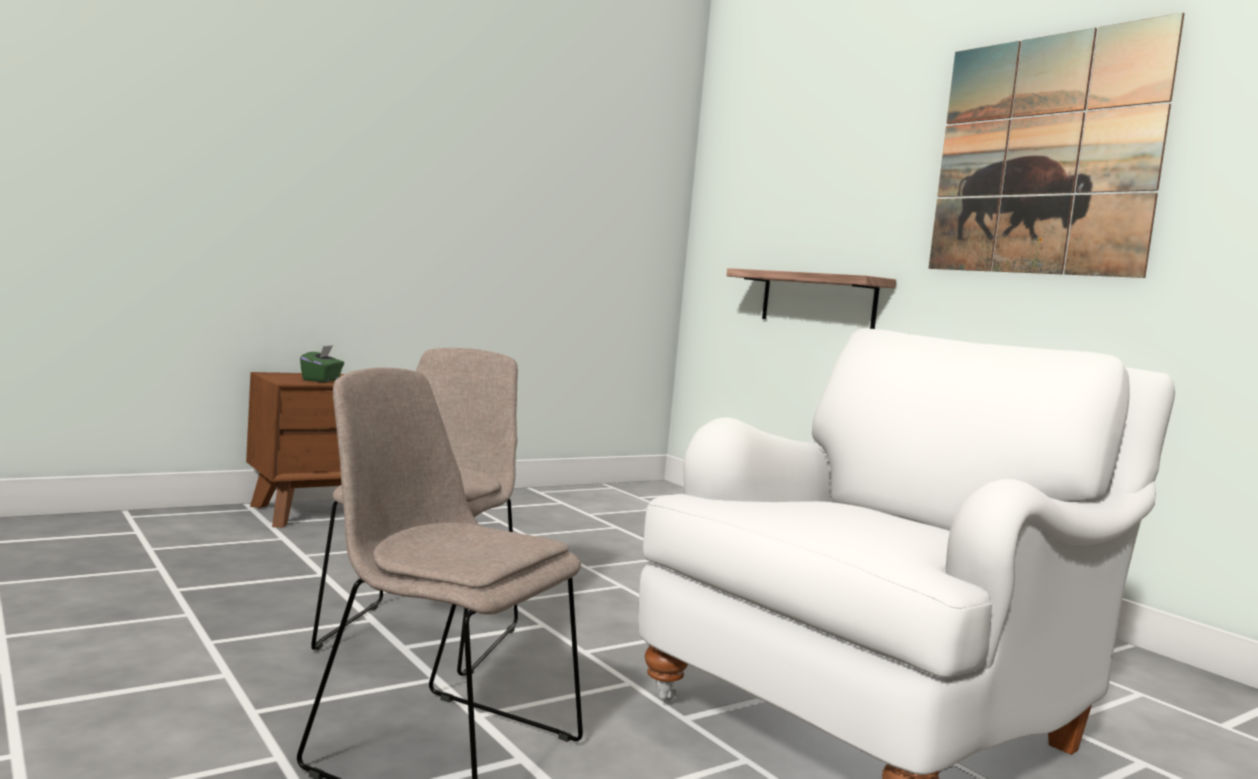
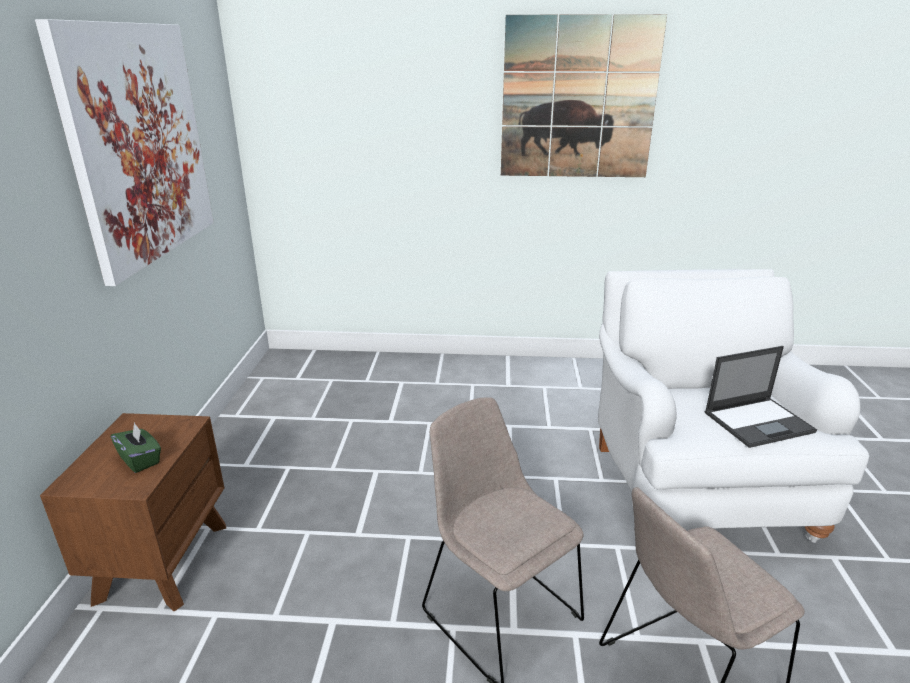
camera: 50 degrees left, 20 degrees up
shelf [726,268,896,329] -> none
none -> picture [35,19,214,286]
none -> laptop [705,346,817,448]

